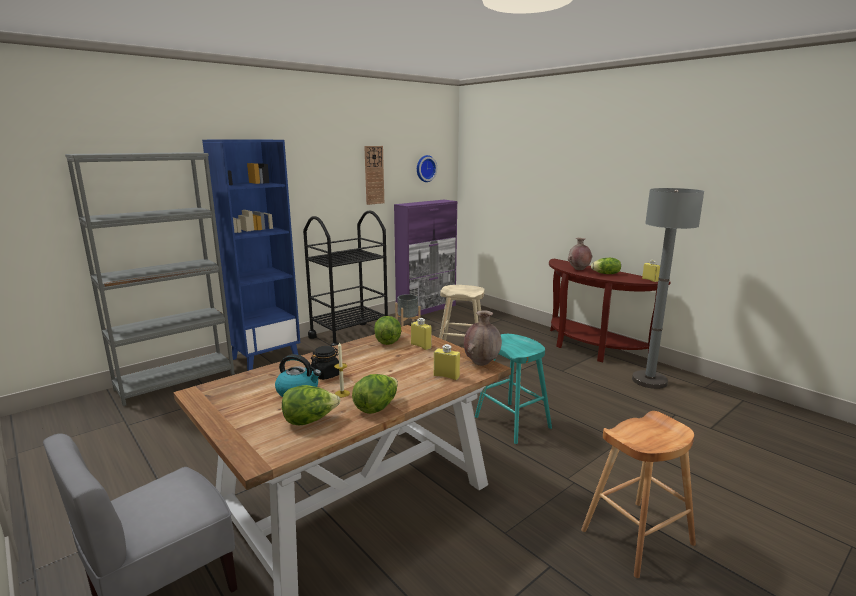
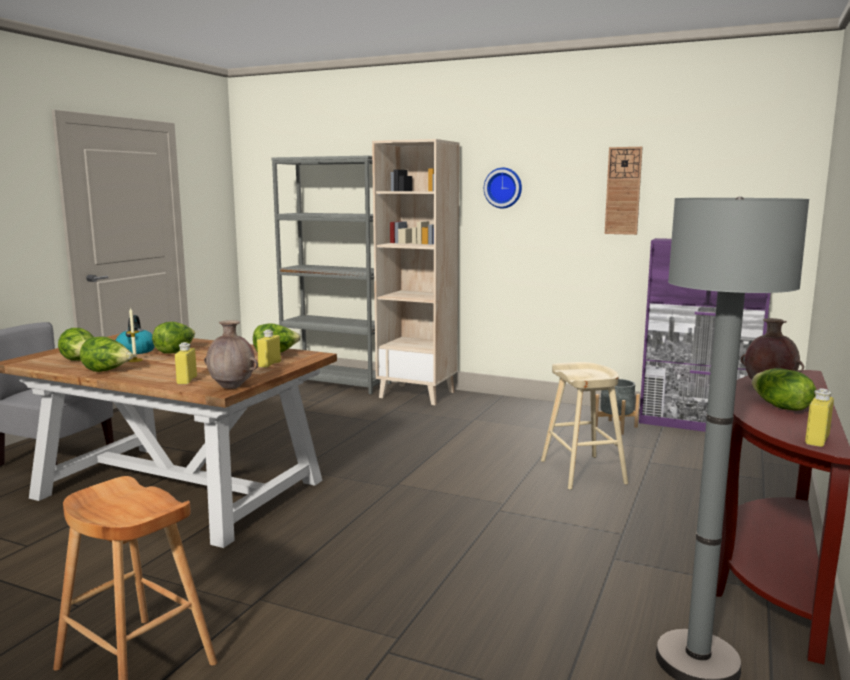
camera: 65 degrees right, 5 degrees down
blue bookcase [202,140,300,371] -> beige bookcase [372,139,460,405]
black cart [303,210,388,346] -> none
black jar [311,346,339,380] -> lettuce [152,322,195,354]
wall clock [417,155,437,182] -> wall clock moved to [484,168,522,208]
turquoise stool [475,334,552,444] -> none

